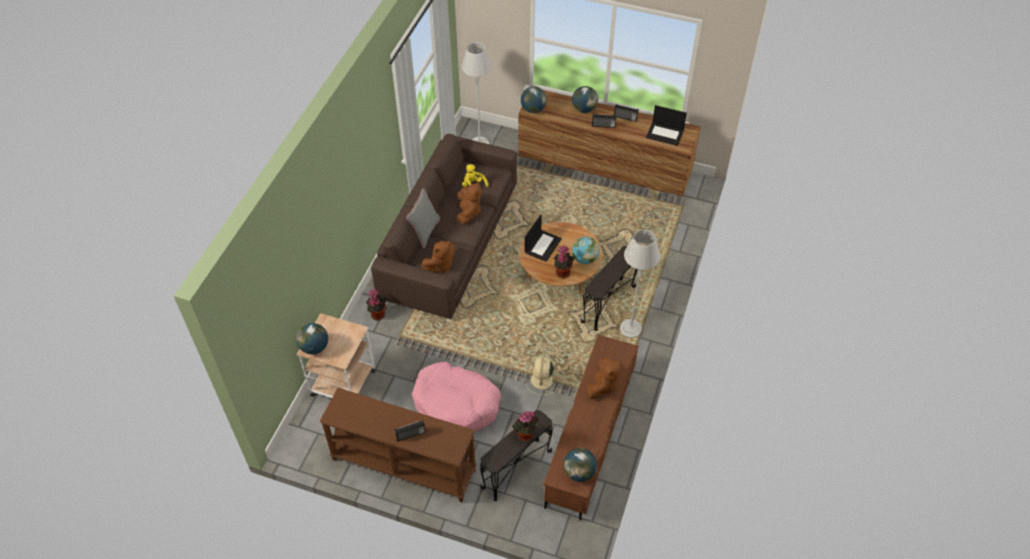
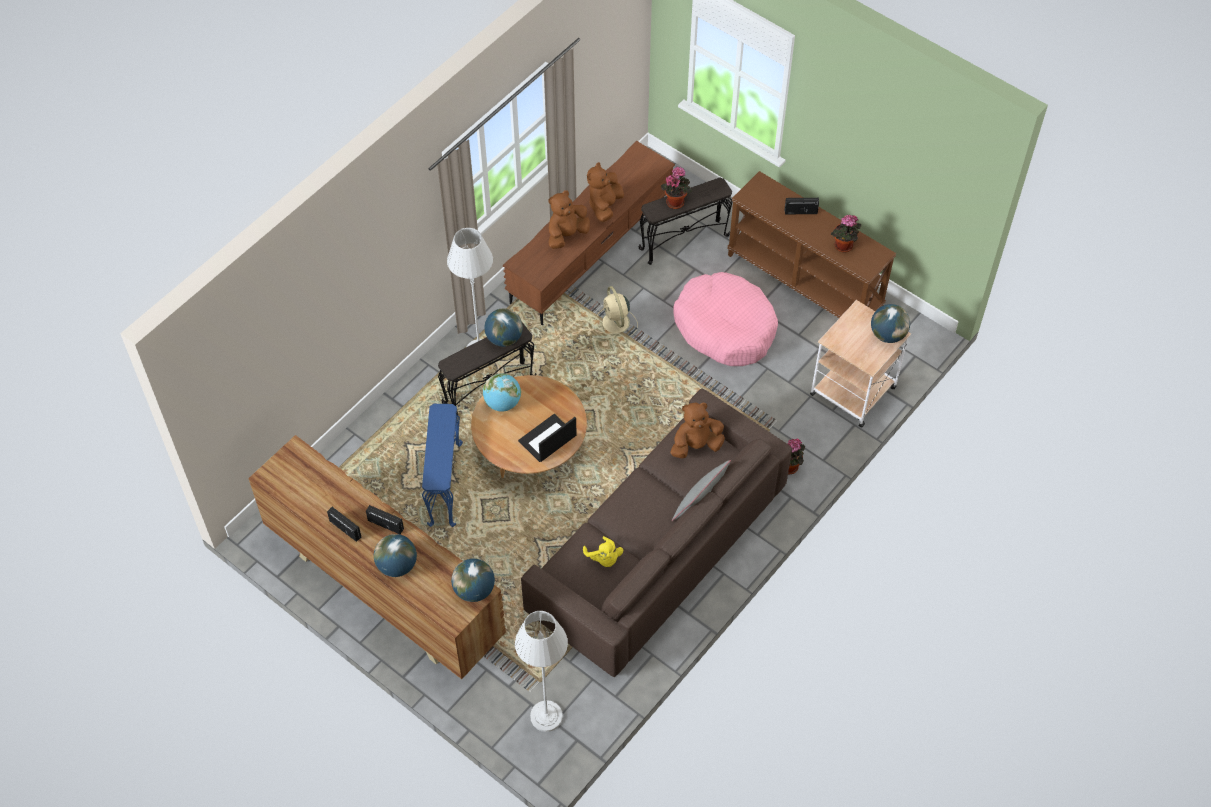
camera: 160 degrees left, 5 degrees up
brown plush toy [457,181,482,224] -> brown plush toy moved to [587,162,624,222]
beige fan [526,351,559,395] -> beige fan turned 135 degrees clockwise [595,286,638,336]
potted plant [554,245,574,278] -> potted plant moved to [831,215,861,252]
globe [564,448,597,482] -> globe moved to [484,308,523,347]
laptop [646,105,687,146] -> none
none -> blue side table [422,404,463,527]

